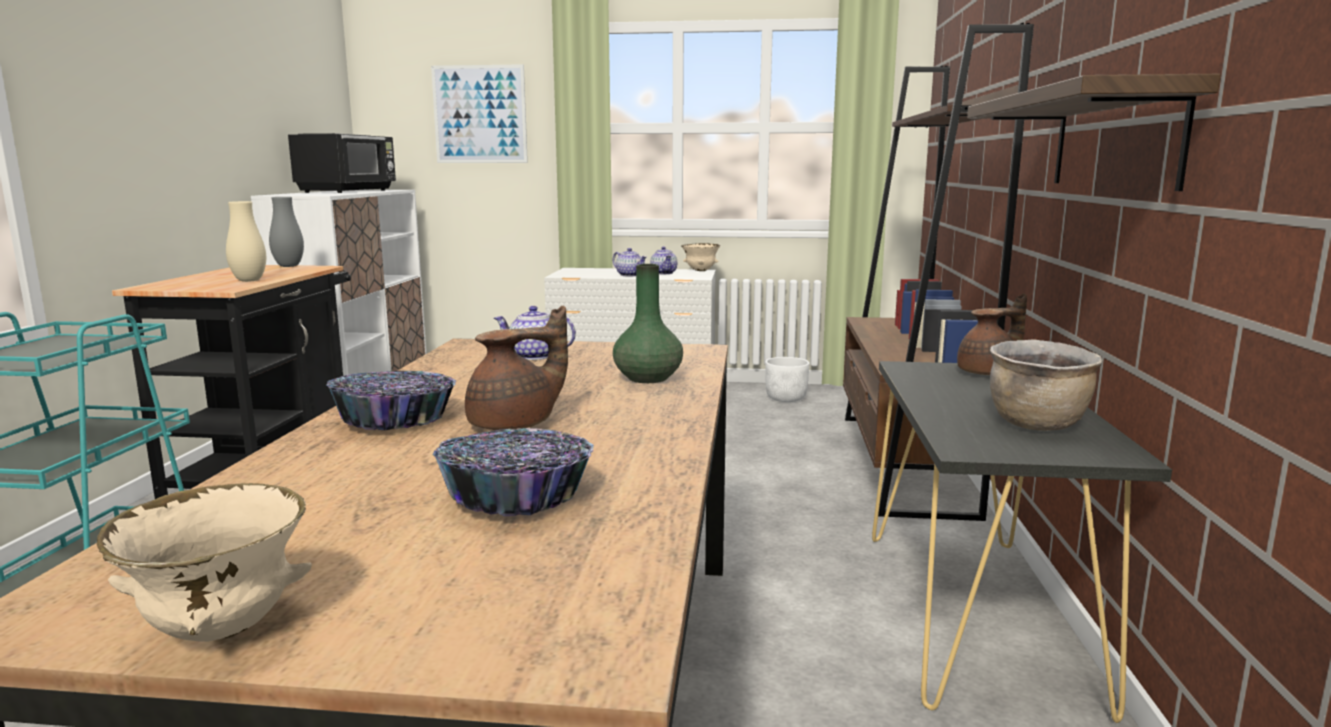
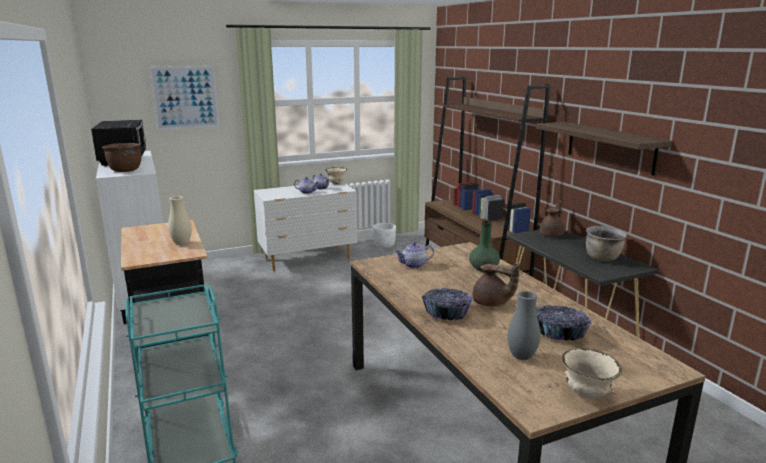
camera: 30 degrees left, 5 degrees up
grey vase [269,197,304,267] -> grey vase moved to [507,291,540,360]
brown teapot [465,305,568,430] -> brown teapot turned 90 degrees clockwise [473,263,520,307]
none -> brown cooking pot [102,143,142,172]

